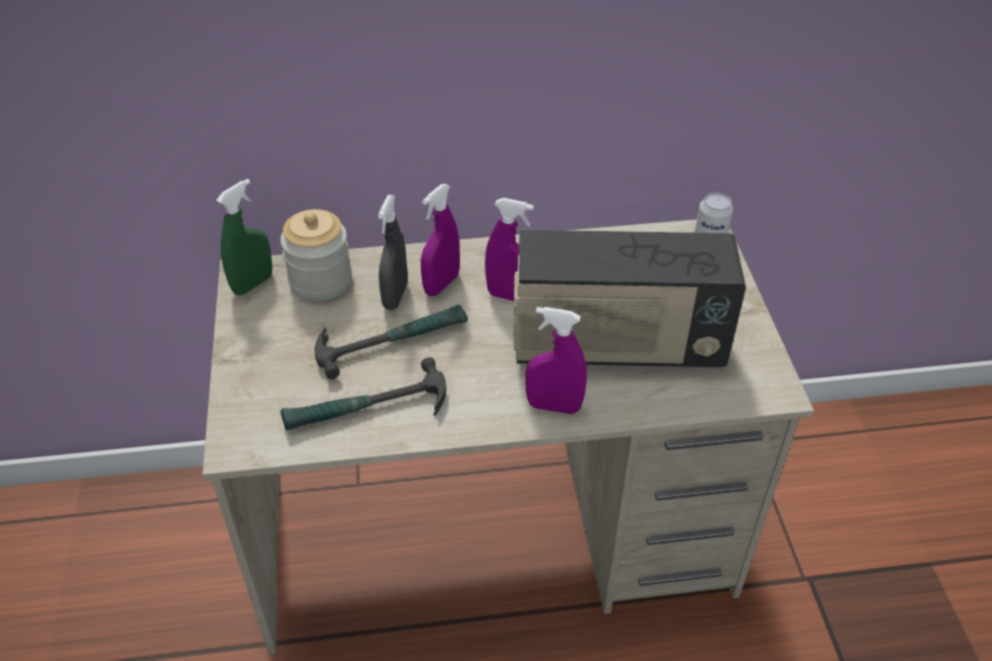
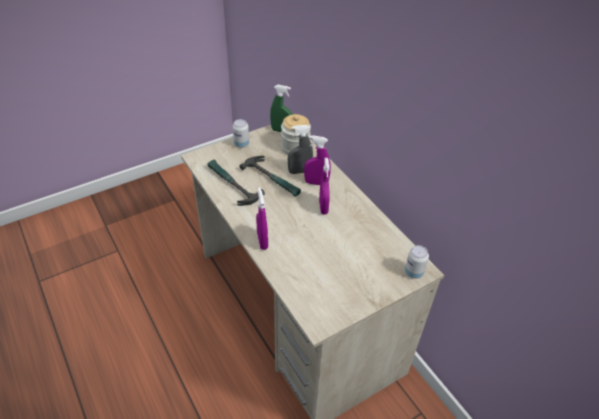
camera: 65 degrees right, 0 degrees up
radio [513,230,746,367] -> none
none -> can [233,119,249,148]

